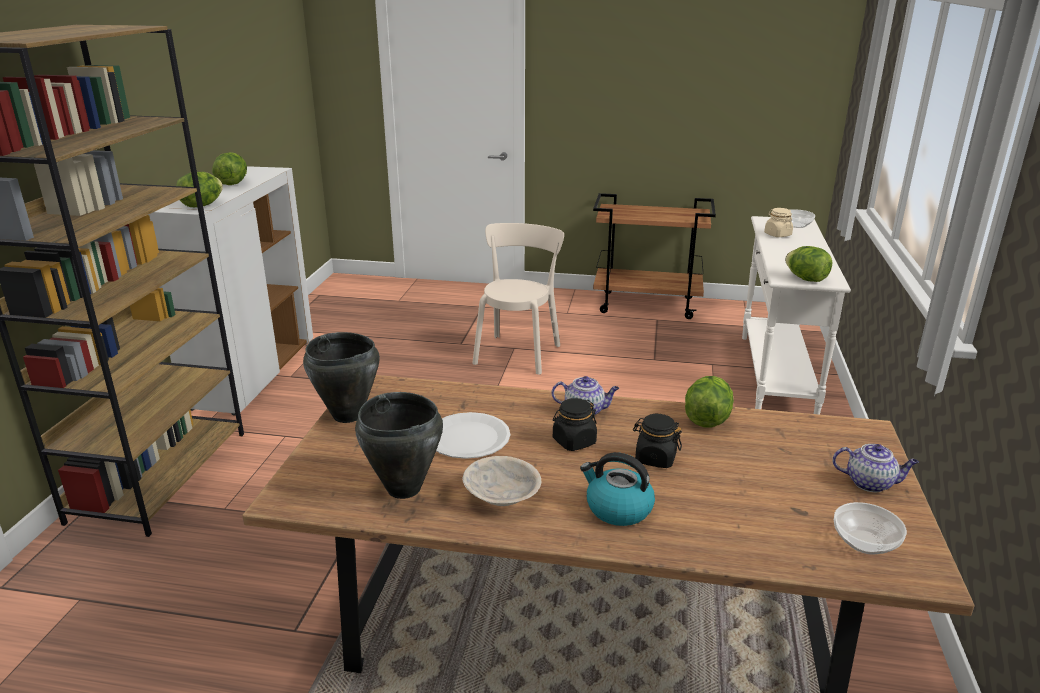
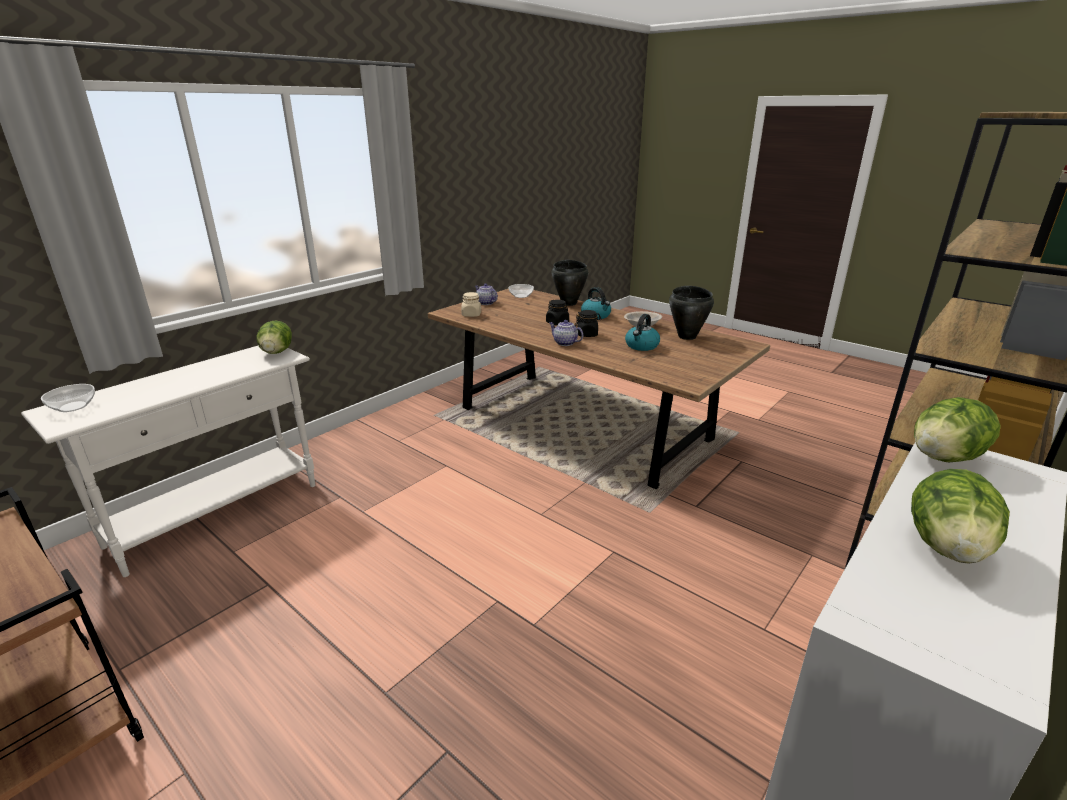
camera: 150 degrees left, 0 degrees up
black cooking pot [303,332,380,423] -> black cooking pot moved to [551,260,588,306]
white plate [436,412,510,459] -> kettle [625,314,660,351]
beige chair [472,223,564,375] -> none
lettuce [685,376,734,427] -> none
beige jar [764,208,793,237] -> beige jar moved to [461,292,481,317]

